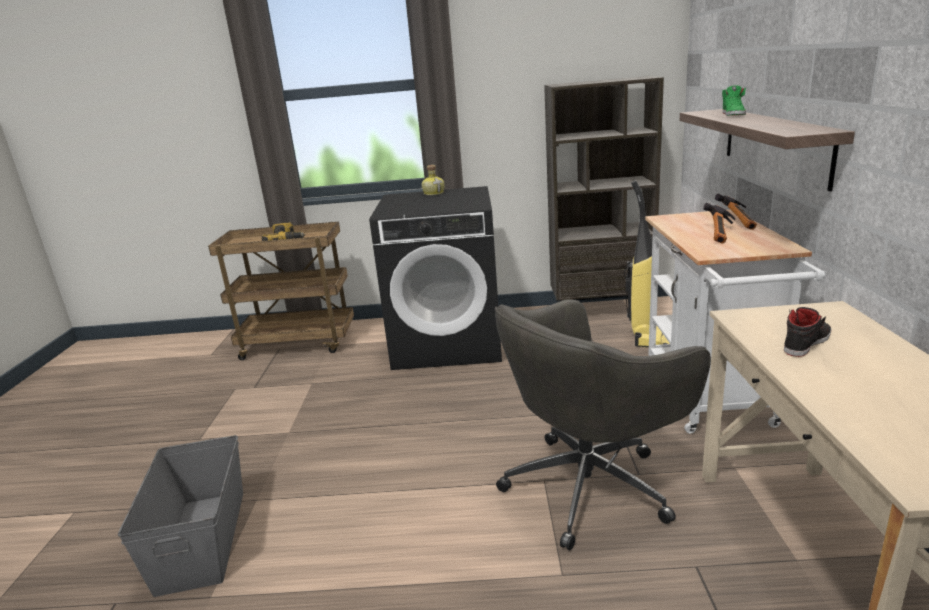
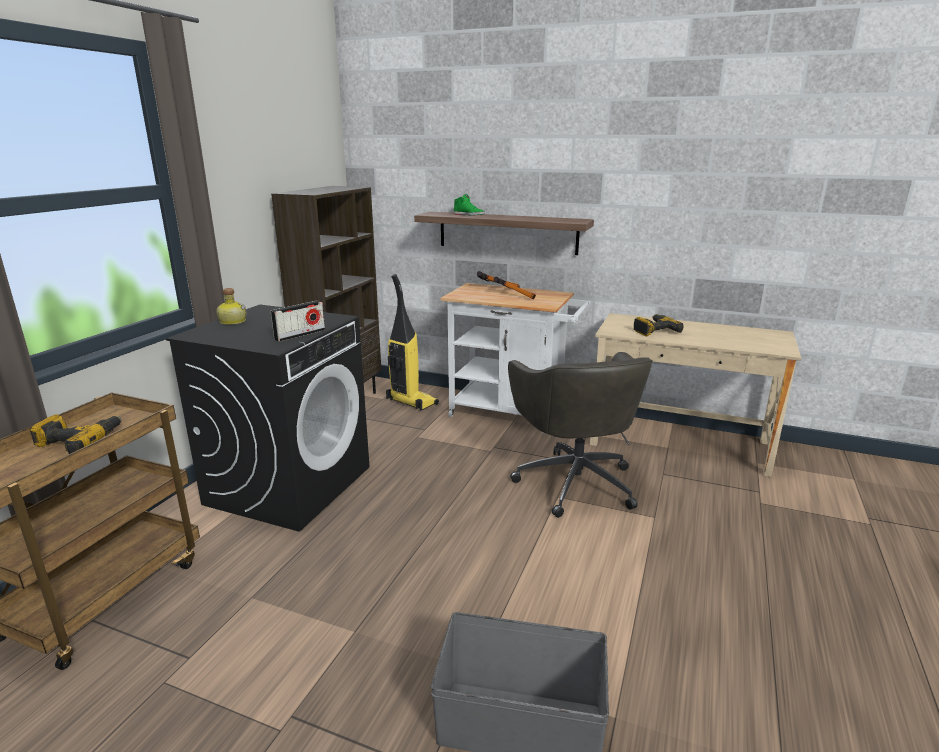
camera: 70 degrees left, 0 degrees up
black shoe [784,307,832,357] -> power drill [634,314,684,336]
none -> radio [271,300,325,342]

